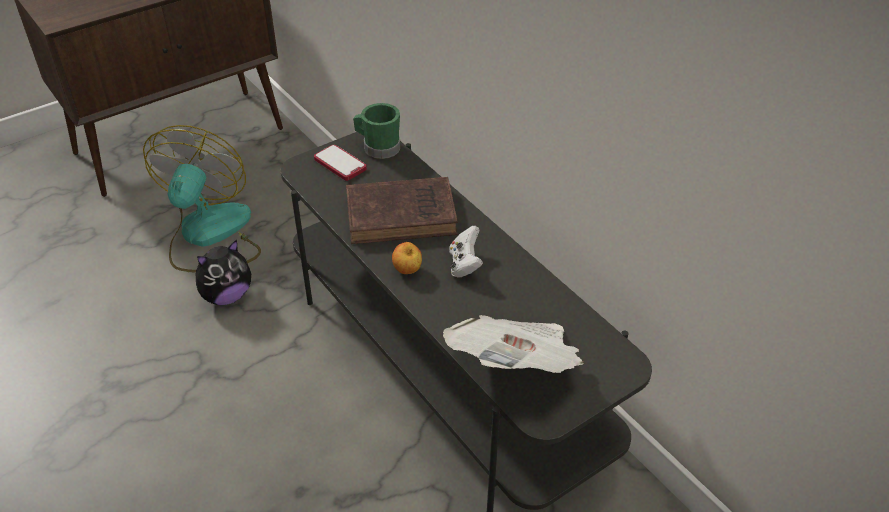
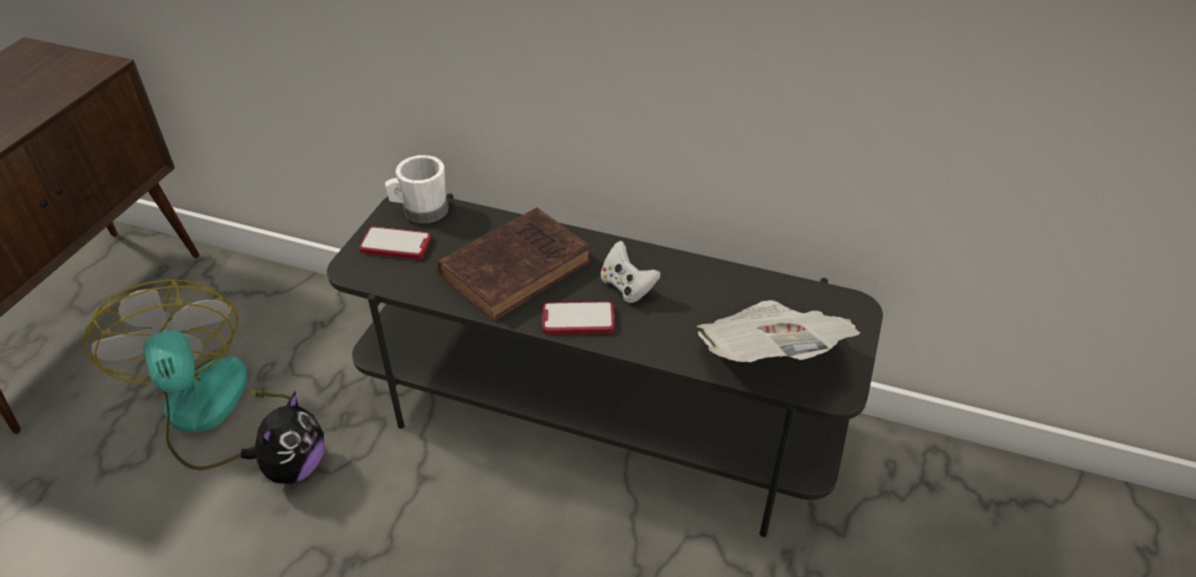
camera: 35 degrees left, 0 degrees up
green mug [353,103,401,159] -> white mug [385,155,449,223]
apple [392,242,422,274] -> phone [542,302,614,334]

